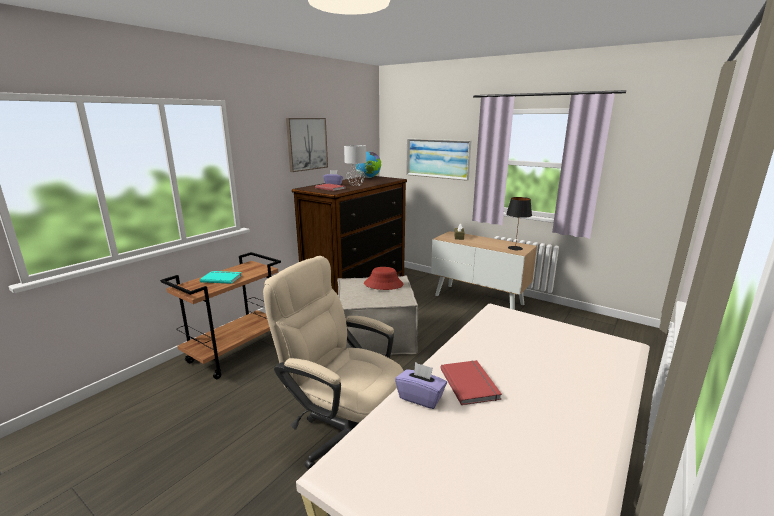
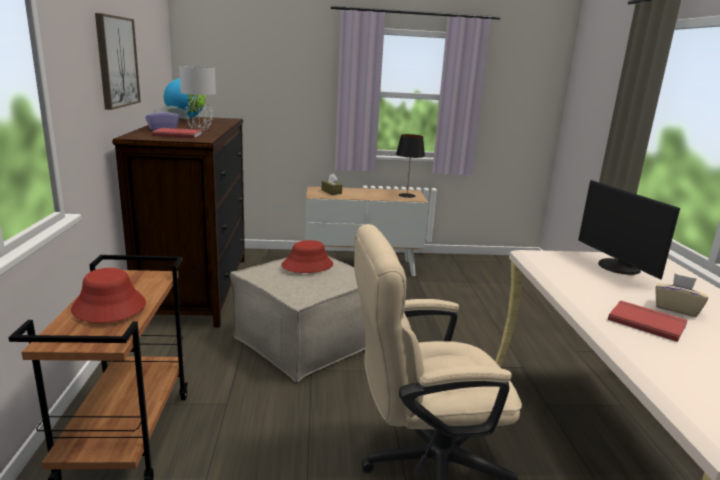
camera: 40 degrees left, 0 degrees up
turquoise book [200,271,242,284] -> red hat [71,268,146,323]
purple tissue box [395,362,447,409] -> none
picture [406,138,471,181] -> none
none -> monitor [578,180,680,279]
none -> beige tissue box [656,274,708,317]

